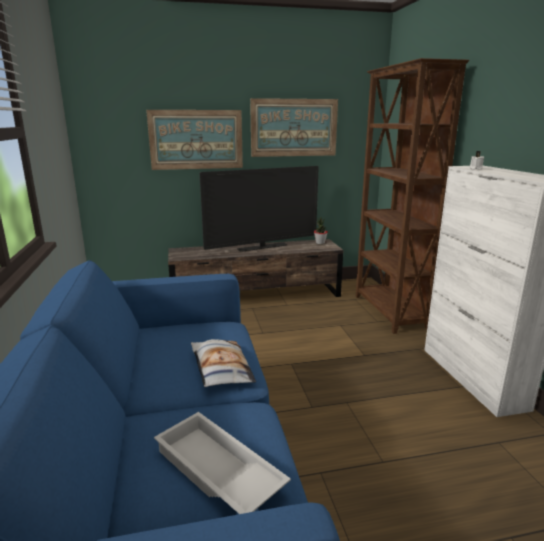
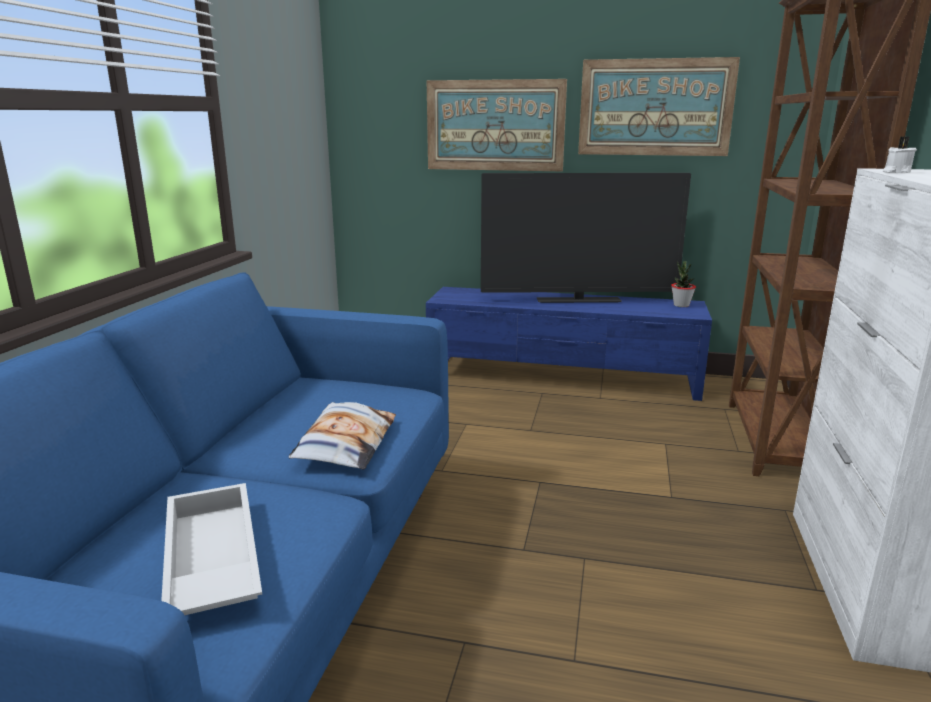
camera: 25 degrees right, 0 degrees up
brown tv stand [168,239,343,297] -> blue tv stand [426,287,712,401]

